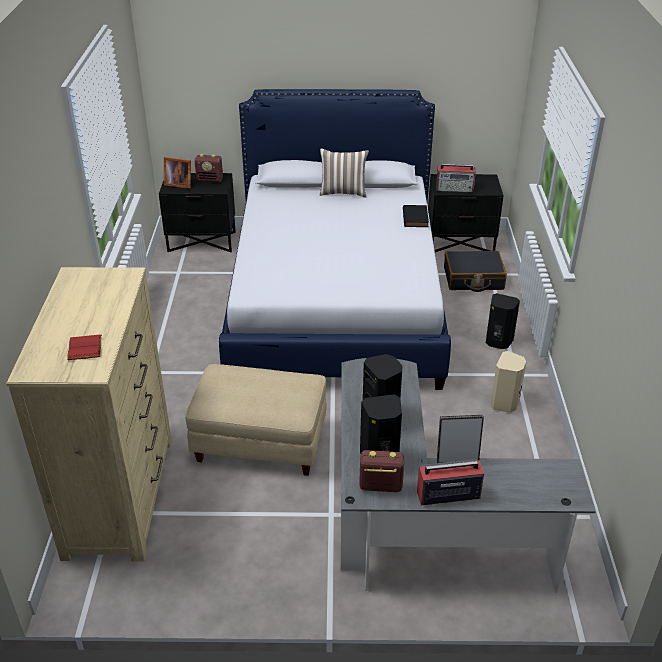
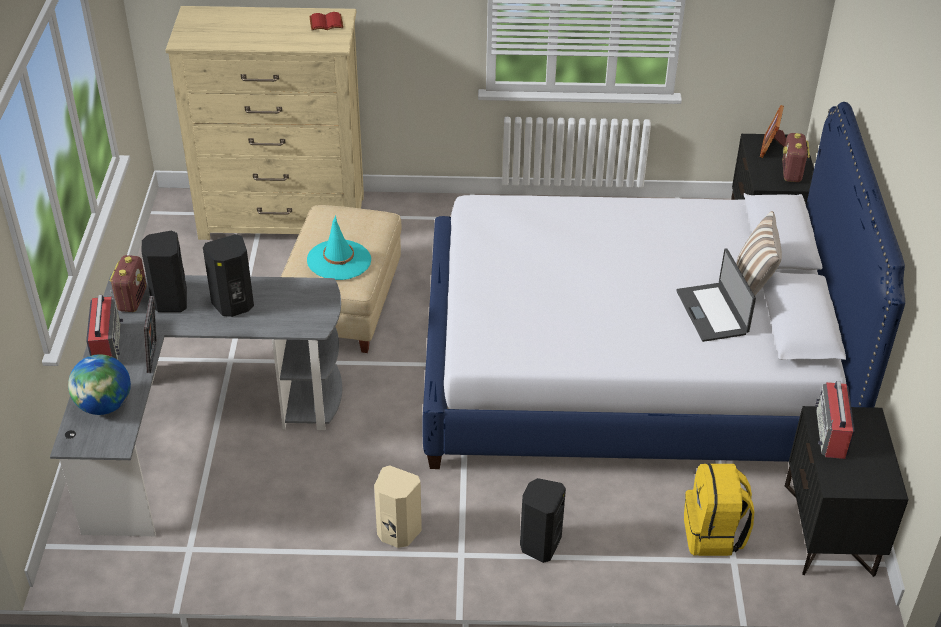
camera: 90 degrees right, 5 degrees up
red book [67,335,102,360] -> red book moved to [310,12,343,30]
black book [403,205,429,227] -> none
black suitcase [444,251,507,292] -> yellow backpack [684,463,754,556]
none -> globe [68,354,131,415]
none -> turquoise hat [307,216,371,280]
none -> laptop [676,248,756,342]

